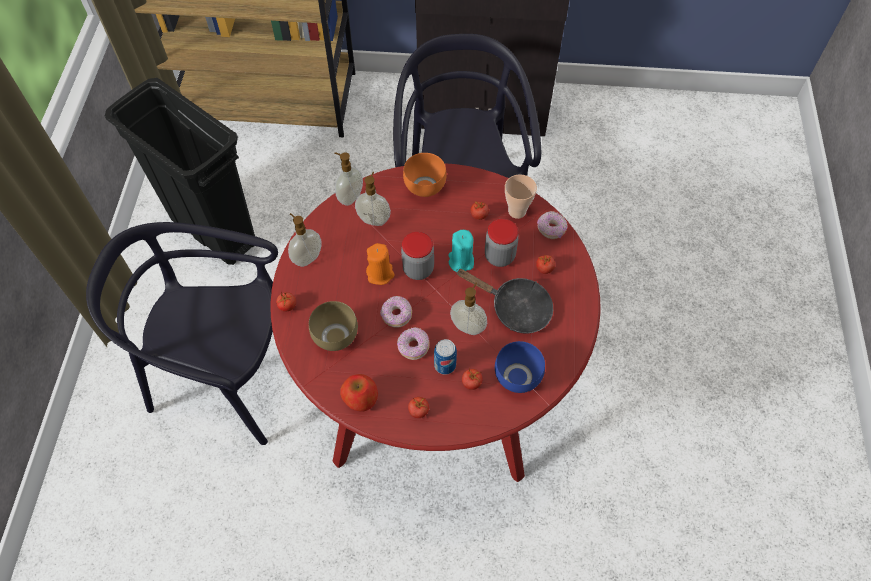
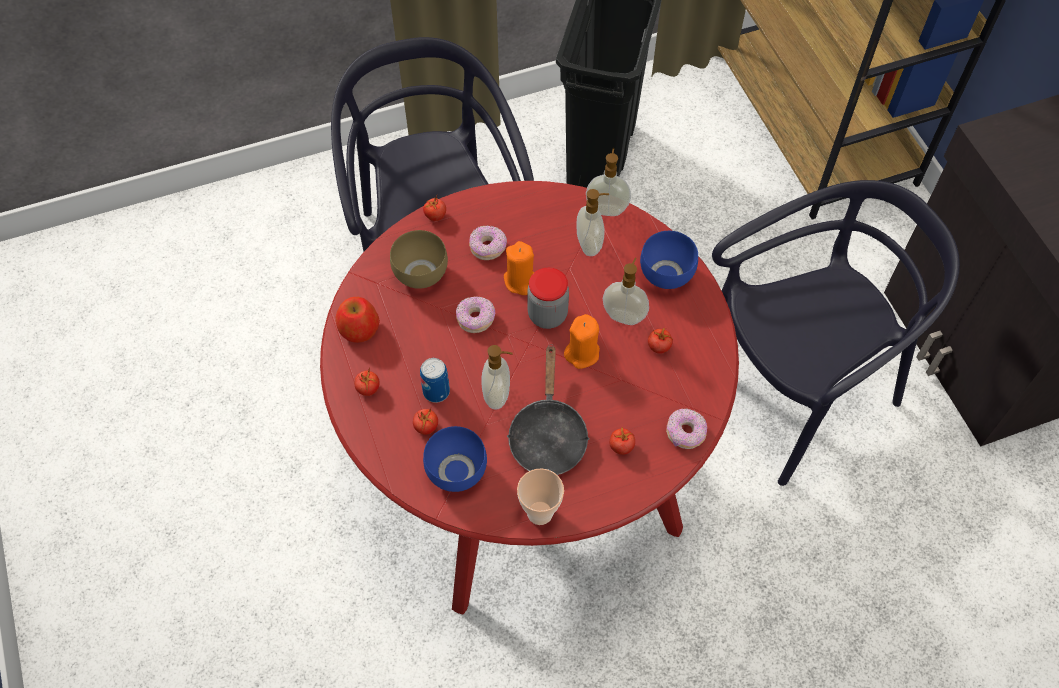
camera: 65 degrees right, 0 degrees up
soap dispenser [288,213,321,267] -> soap dispenser moved to [603,258,649,325]
donut [397,327,430,360] -> donut moved to [469,226,507,260]
orange bowl [403,153,447,197] -> blue bowl [640,231,698,289]
turquoise candle [448,230,474,272] -> orange candle [564,314,600,369]
jar [485,219,519,267] -> none
cup [505,174,537,219] -> cup moved to [517,468,564,525]

